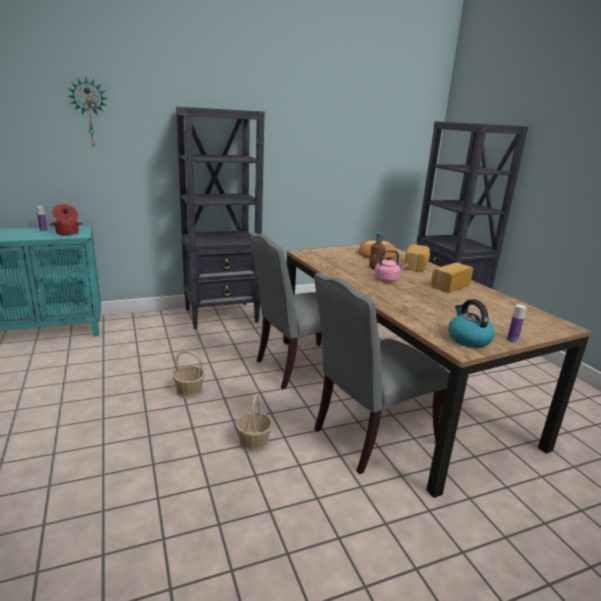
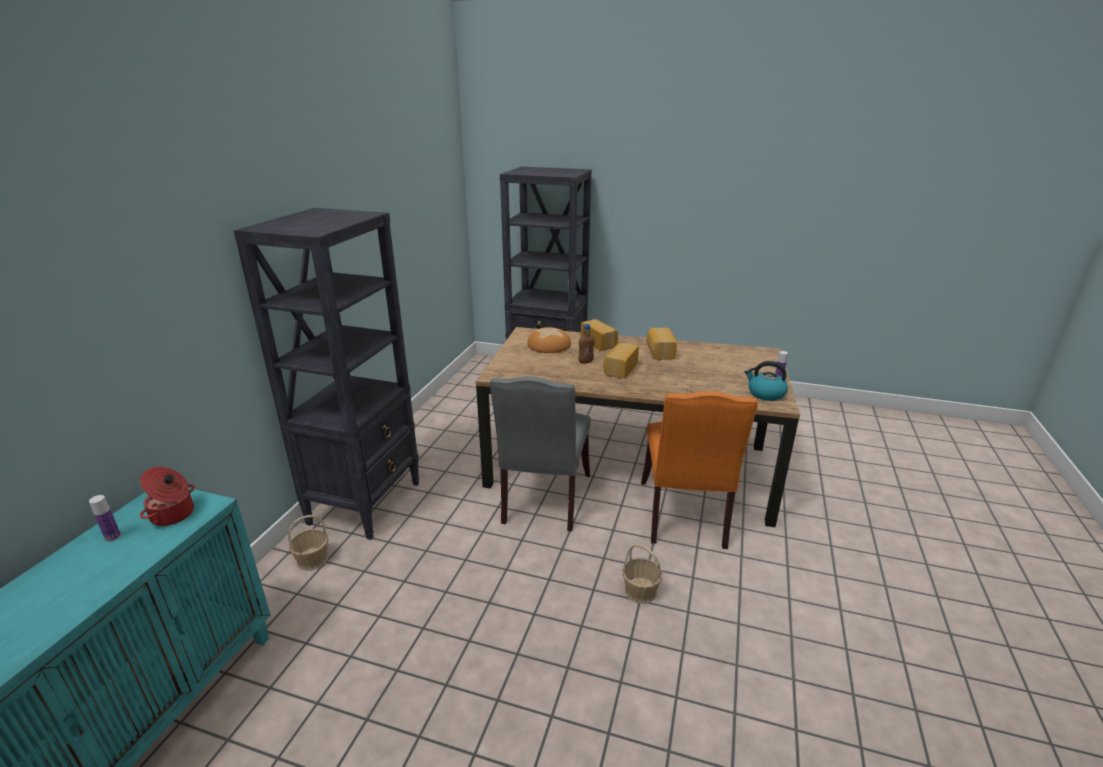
camera: 50 degrees left, 5 degrees up
wall clock [68,77,108,149] -> none
basket [173,351,205,399] -> basket moved to [288,515,329,571]
grey chair [314,272,449,474] -> orange chair [641,391,758,549]
pink kettle [374,250,408,282] -> bread [603,343,639,379]

